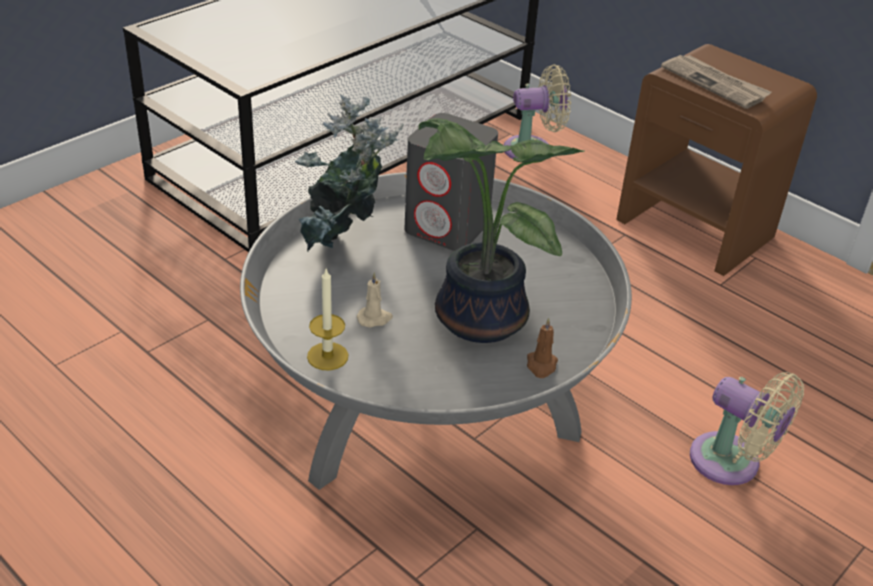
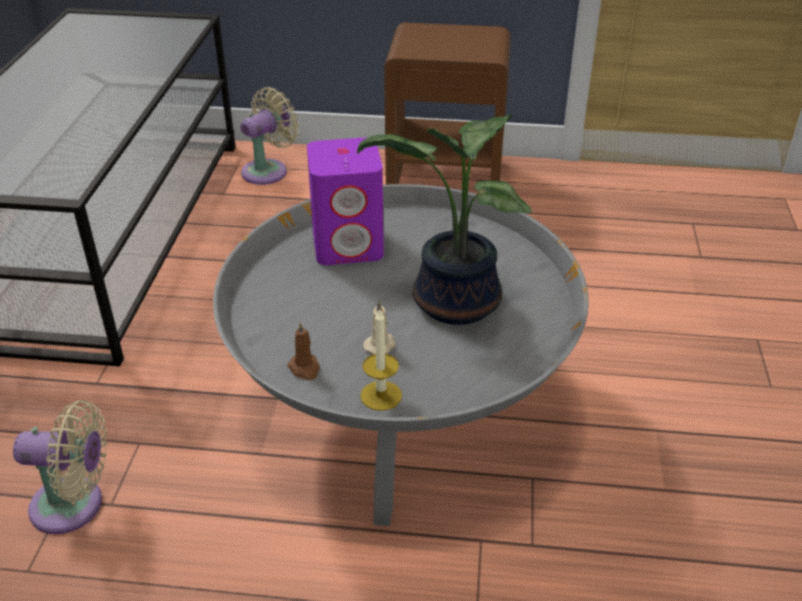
camera: 35 degrees left, 0 degrees up
potted plant [294,94,404,252] -> none
grey speaker [404,113,498,251] -> purple speaker [307,137,384,265]
brown candle [527,318,558,378] -> brown candle moved to [287,322,320,380]
newspaper [661,55,772,109] -> none
beige fan [690,372,804,485] -> beige fan moved to [13,400,107,534]

